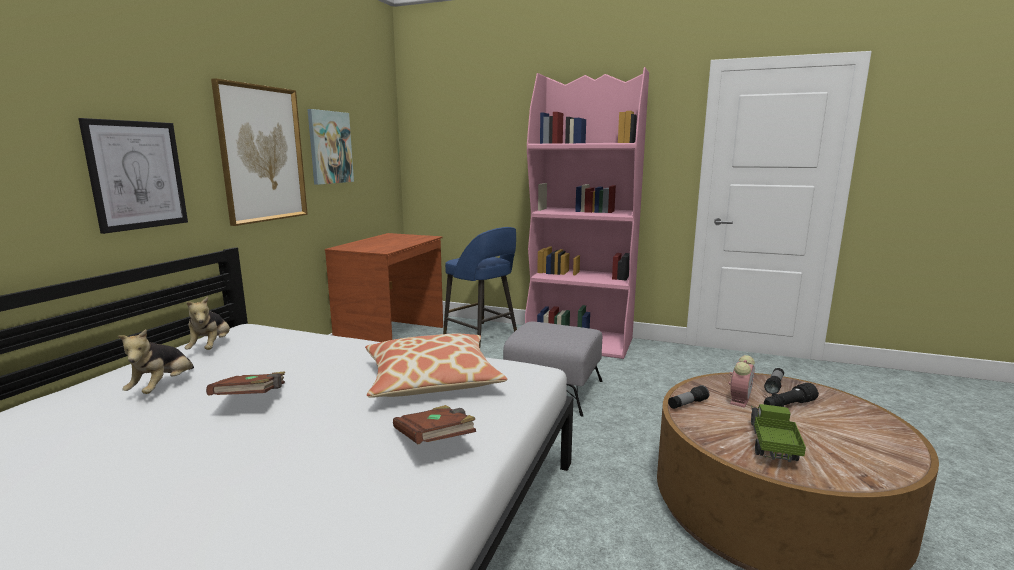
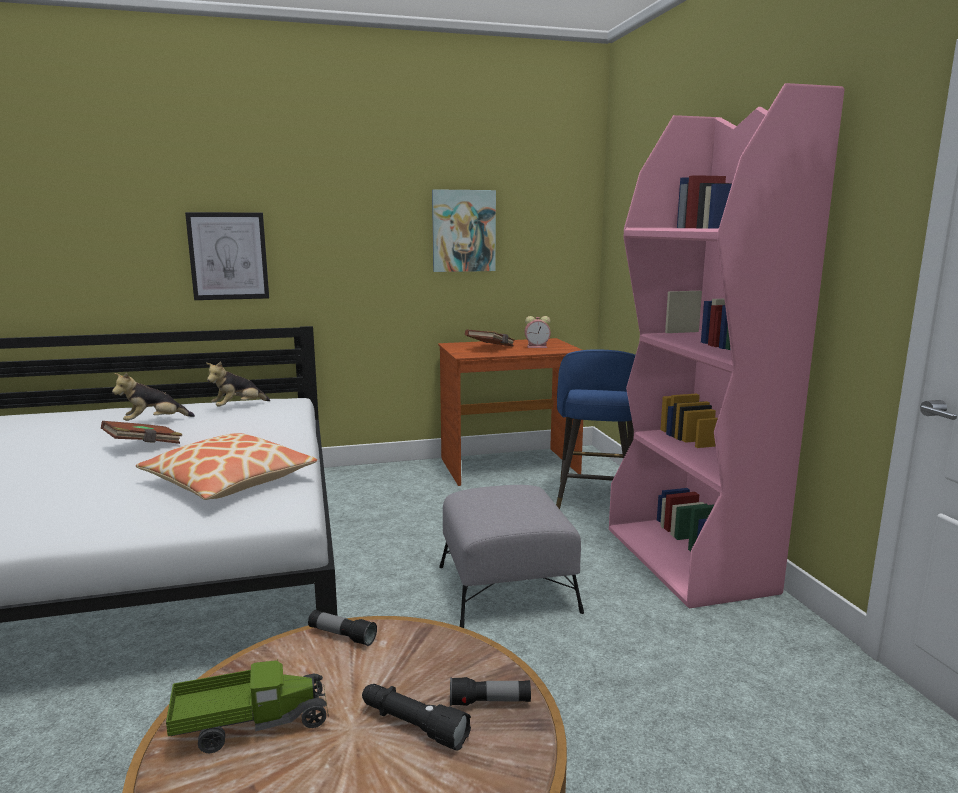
camera: 55 degrees right, 0 degrees up
picture [211,78,308,226] -> none
brown book [393,405,476,444] -> brown book moved to [465,329,515,347]
alarm clock [729,355,755,408] -> alarm clock moved to [525,316,551,348]

